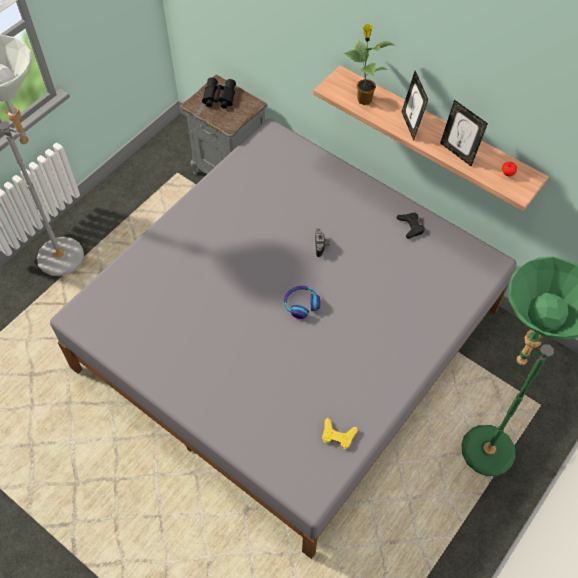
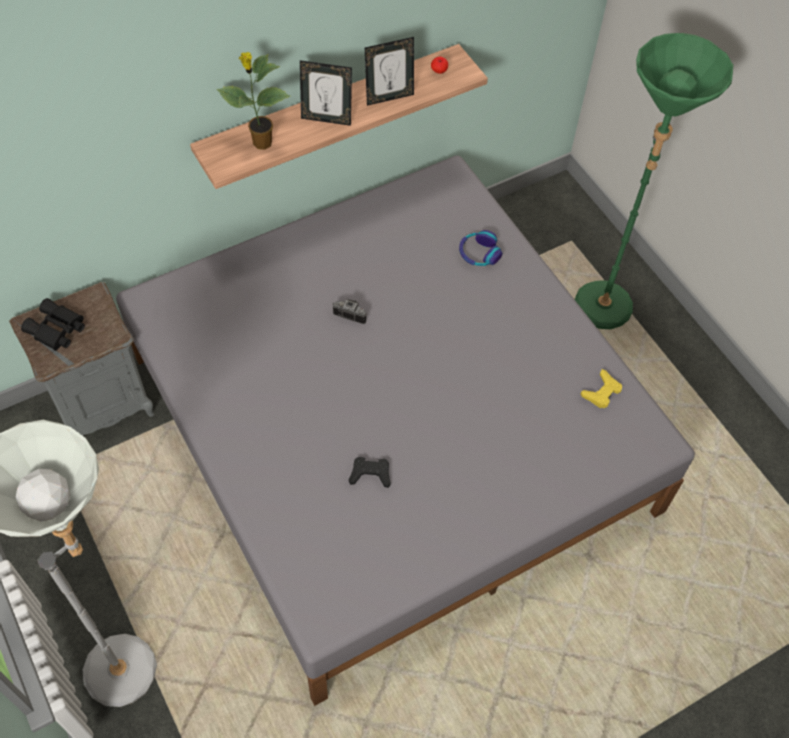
camera: 70 degrees left, 0 degrees up
headphones [284,286,320,319] -> headphones moved to [459,230,502,266]
black game controller [397,213,425,239] -> black game controller moved to [349,457,391,488]

